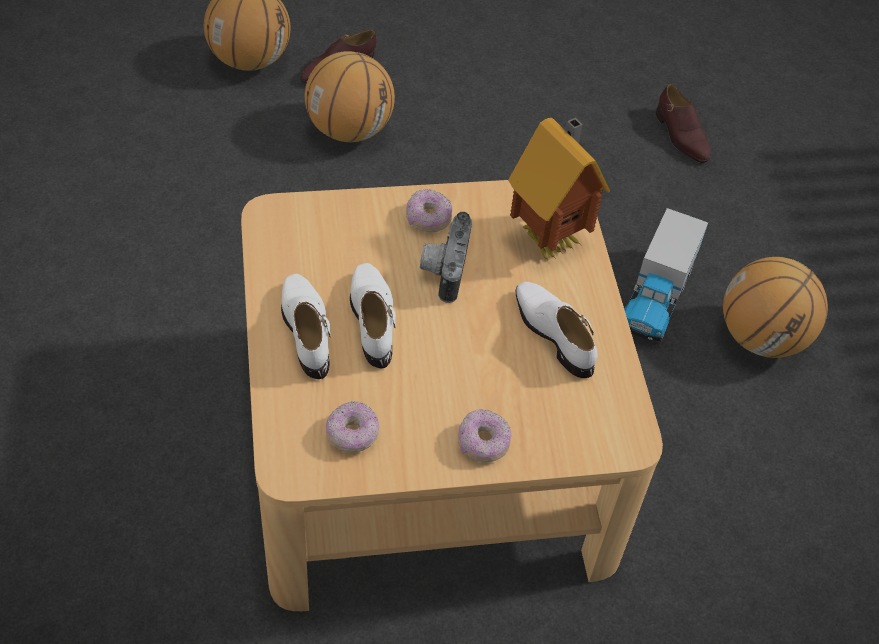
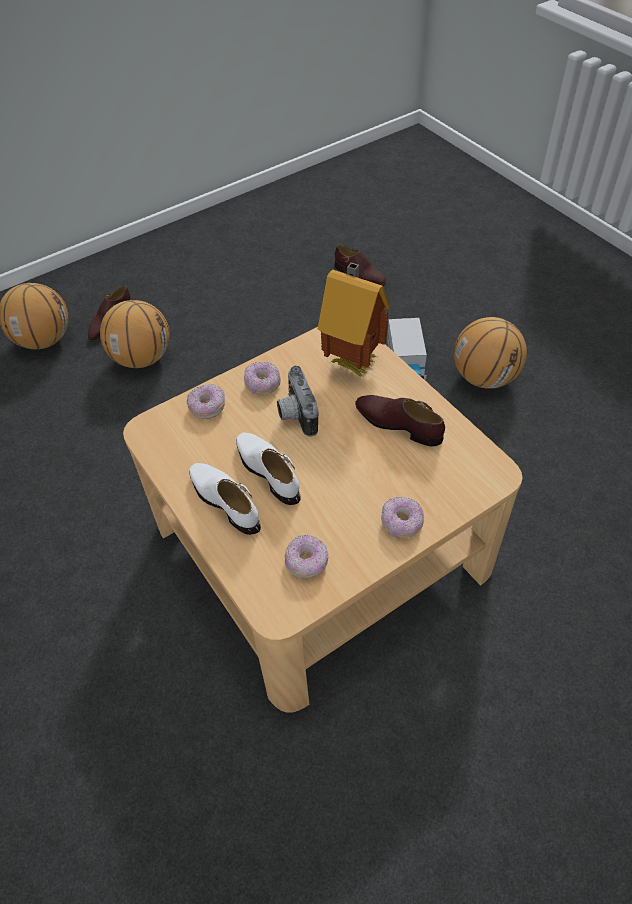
camera: 20 degrees left, 0 degrees up
white shoe [516,281,598,378] -> brown shoe [355,395,445,446]
none -> donut [187,384,225,419]

